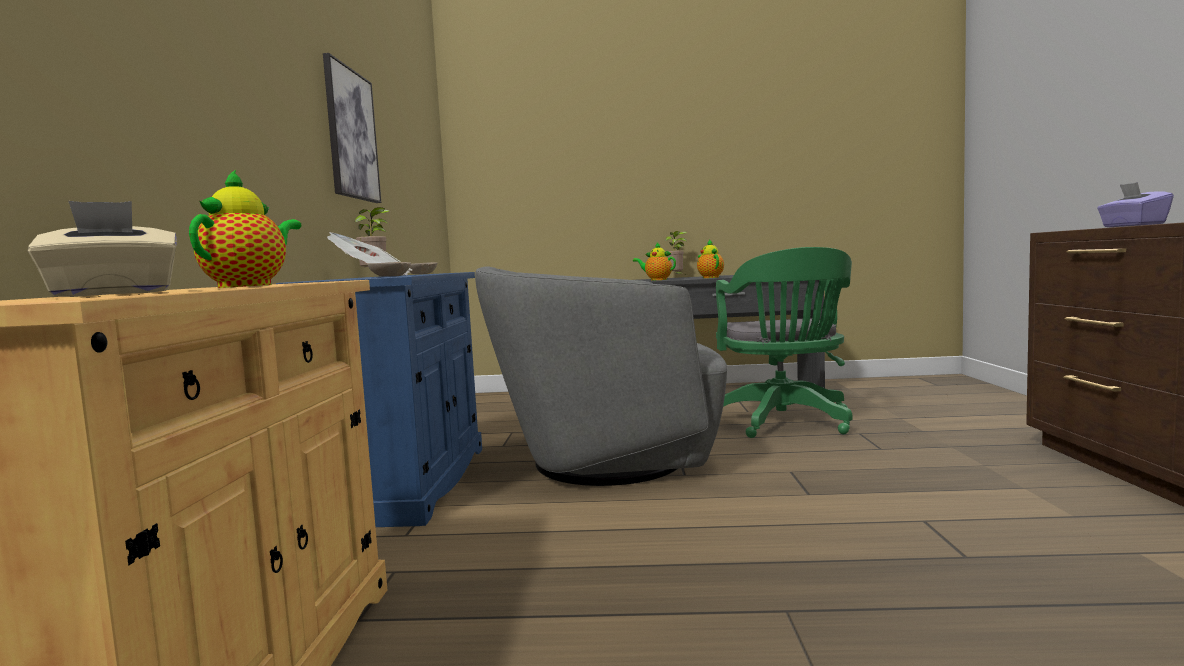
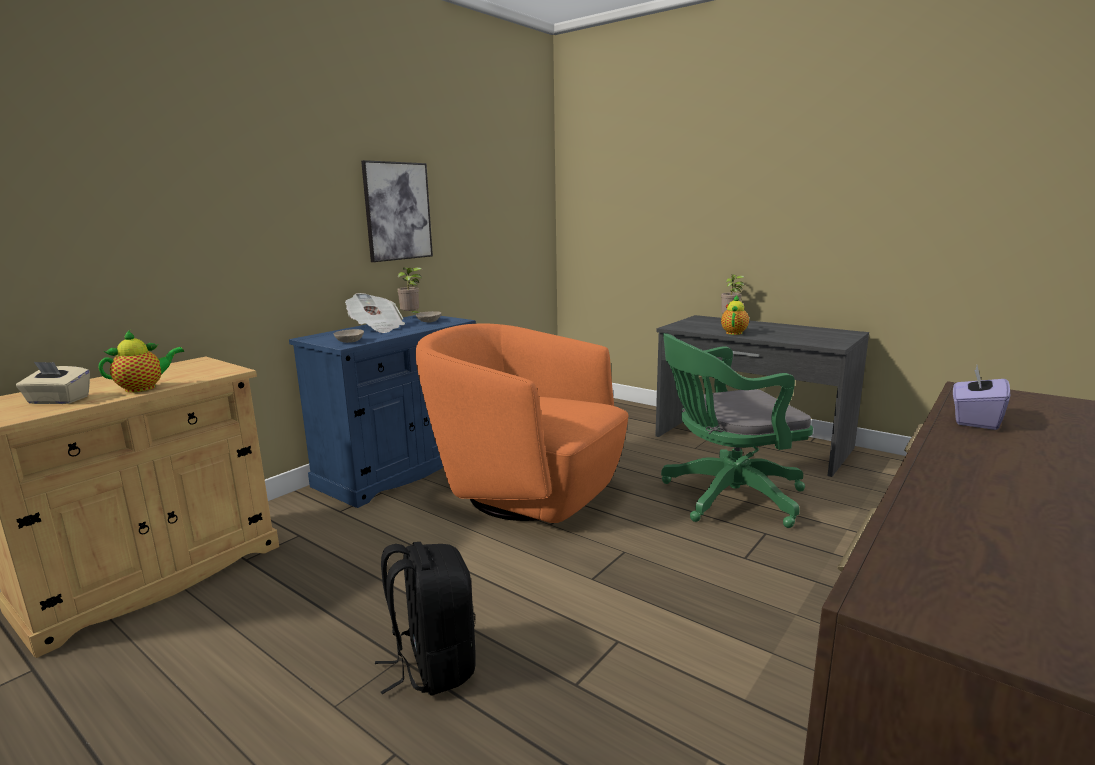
camera: 35 degrees right, 10 degrees up
grey armchair [475,266,728,486] -> orange armchair [416,323,629,523]
teapot [633,243,676,280] -> none
green office chair [716,247,853,438] -> green office chair turned 45 degrees clockwise [661,333,813,528]
none -> black backpack [375,542,476,695]

